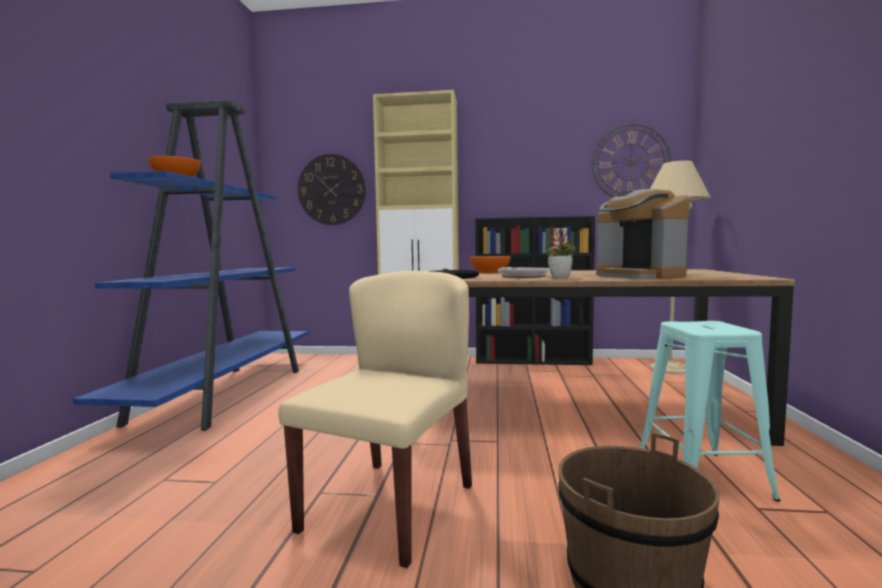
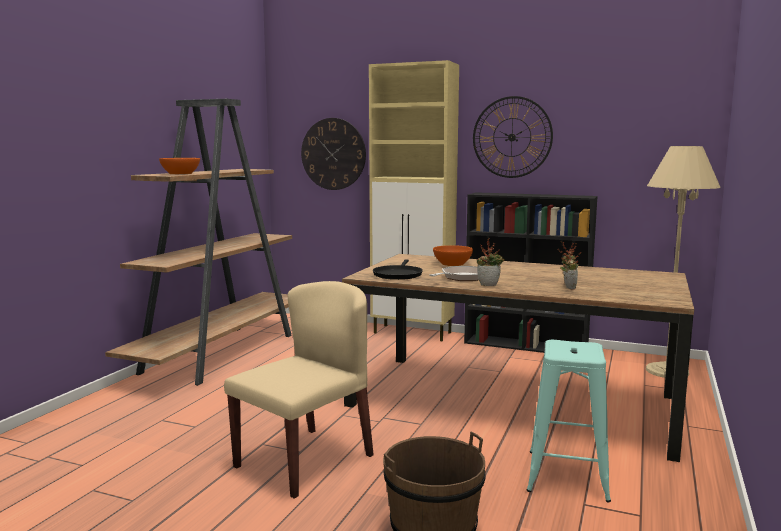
camera: 15 degrees right, 5 degrees up
blue bookcase [72,100,309,431] -> brown bookcase [105,99,292,386]
wall clock [591,123,671,197] -> wall clock moved to [473,96,553,178]
coffee machine [596,189,690,279] -> potted plant [557,241,582,289]

